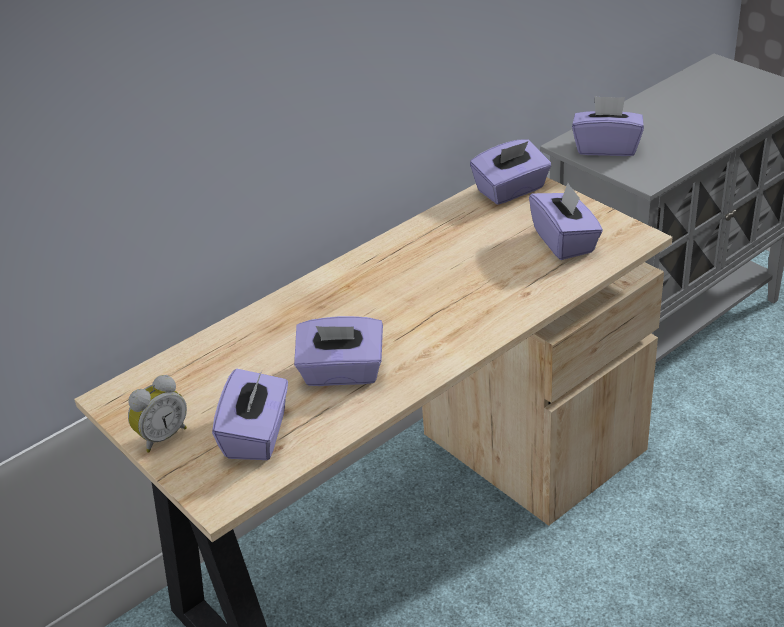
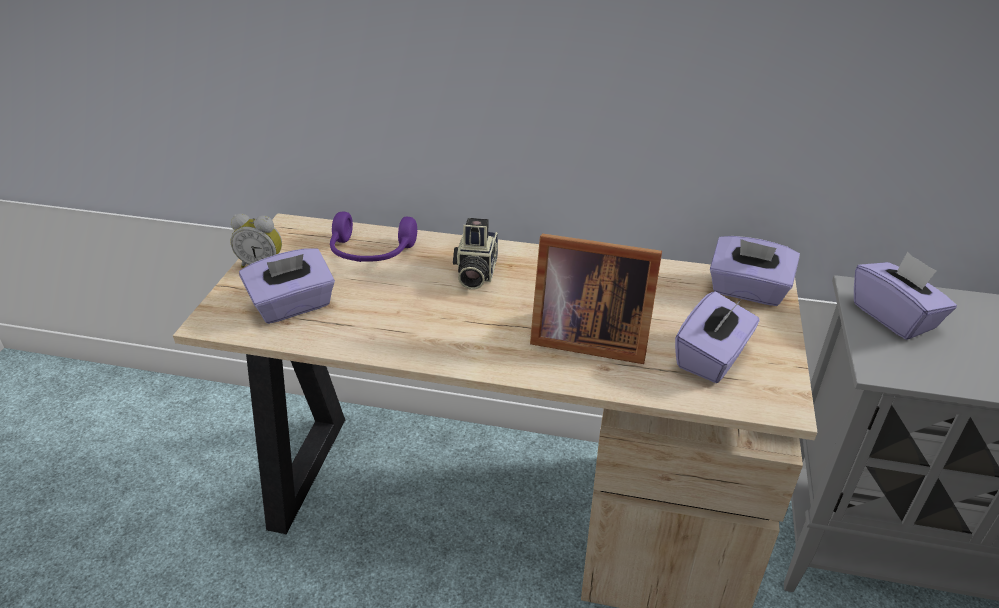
camera: 50 degrees right, 0 degrees up
purple tissue box [294,316,383,386] -> none
none -> purple headphones [330,212,417,262]
none -> camera [453,218,498,289]
none -> picture frame [530,233,662,364]

